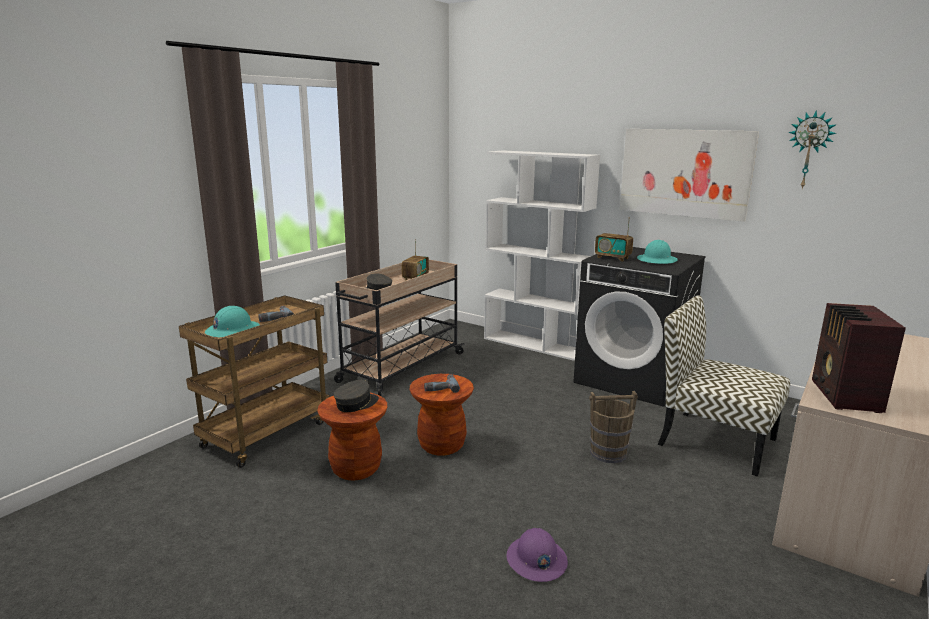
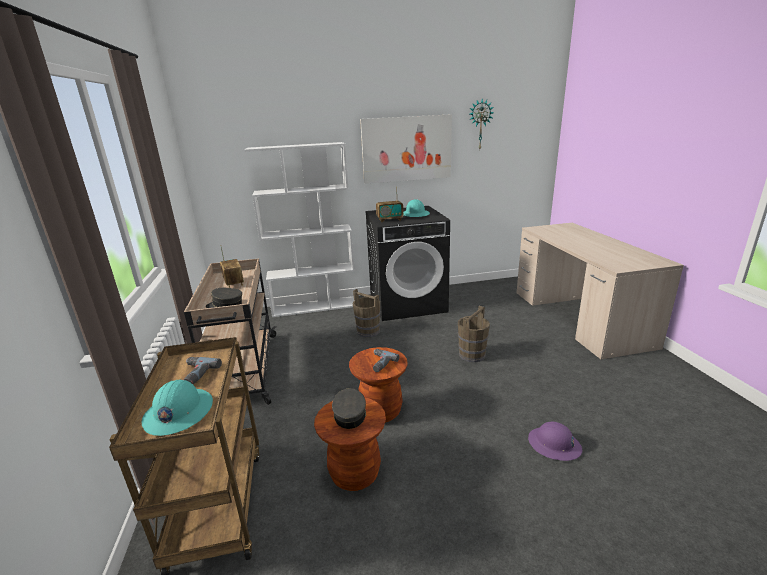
camera: 45 degrees left, 5 degrees up
chair [657,295,790,476] -> none
radio [812,303,906,413] -> none
none -> brown bucket [353,289,380,337]

